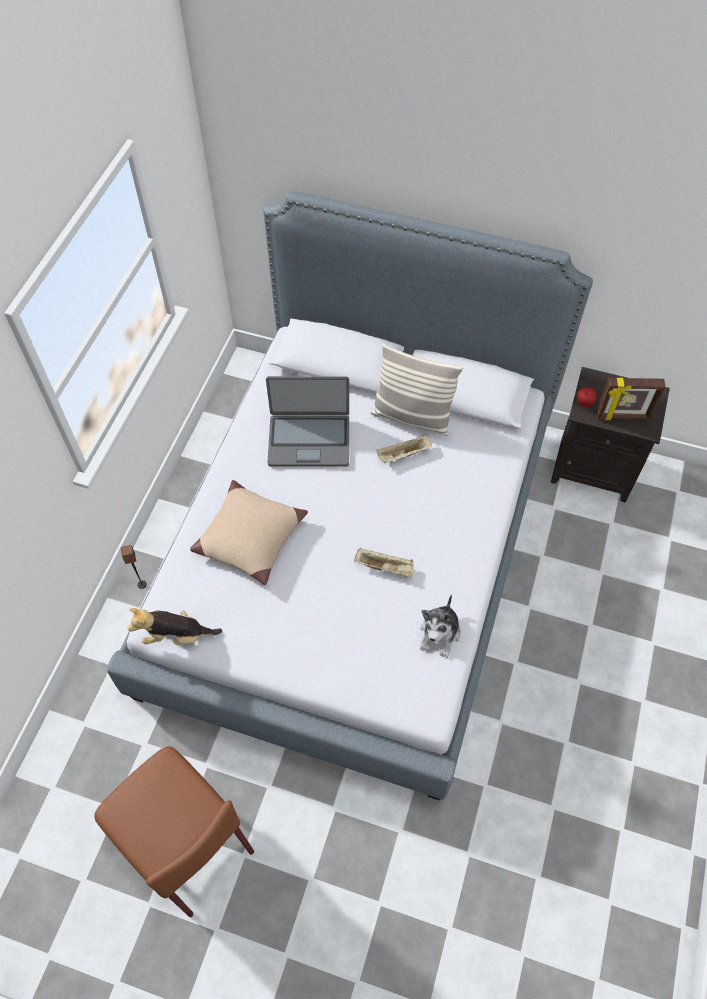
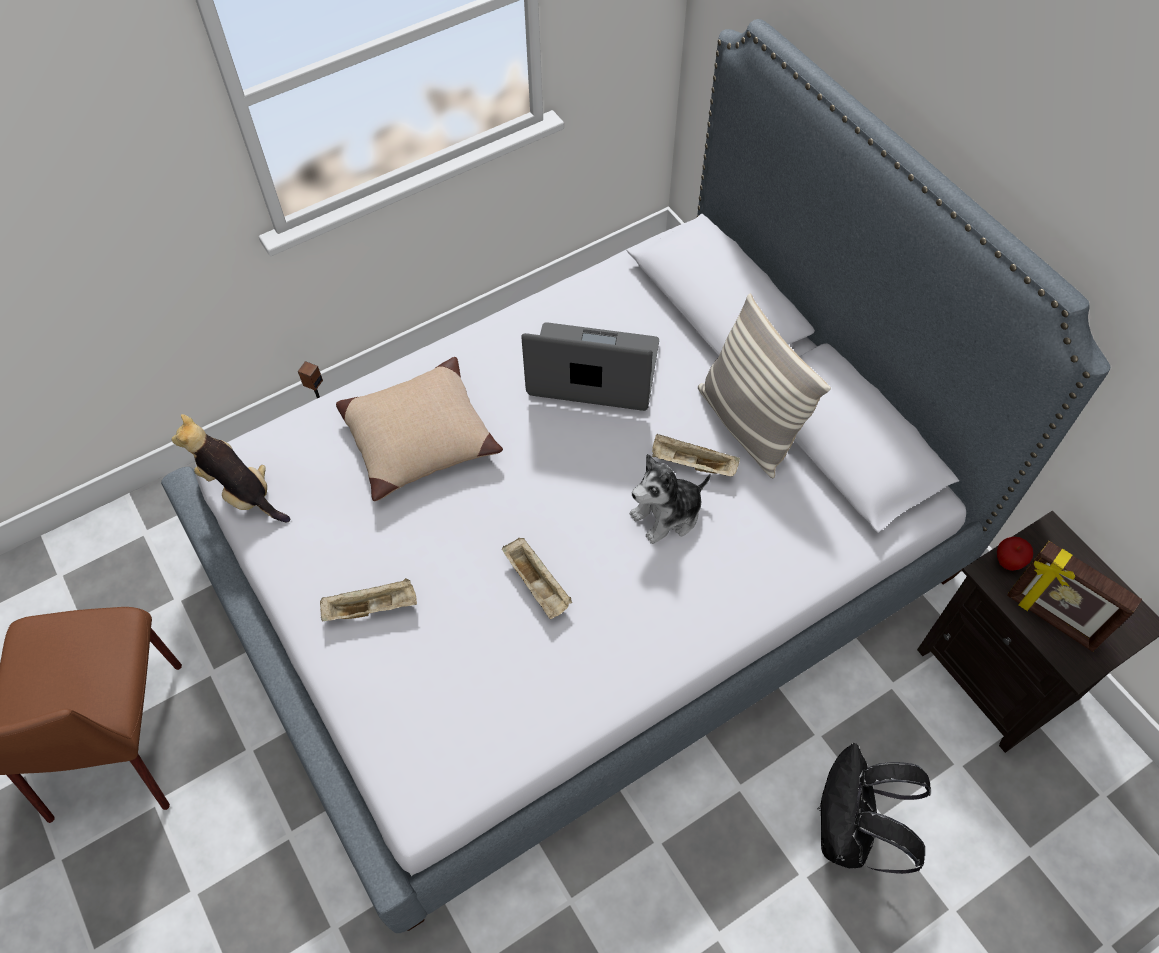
camera: 40 degrees right, 0 degrees up
laptop [266,376,349,467] -> laptop turned 150 degrees clockwise [521,322,659,411]
plush toy [420,594,461,658] -> plush toy moved to [630,454,711,544]
none -> beige tray [320,578,417,621]
none -> black backpack [817,743,931,874]

